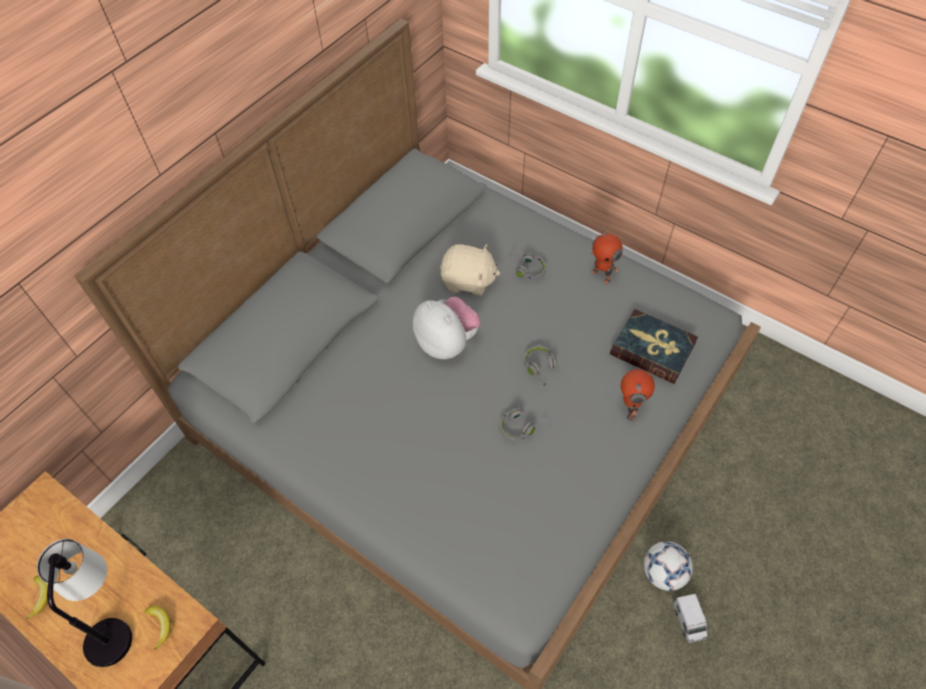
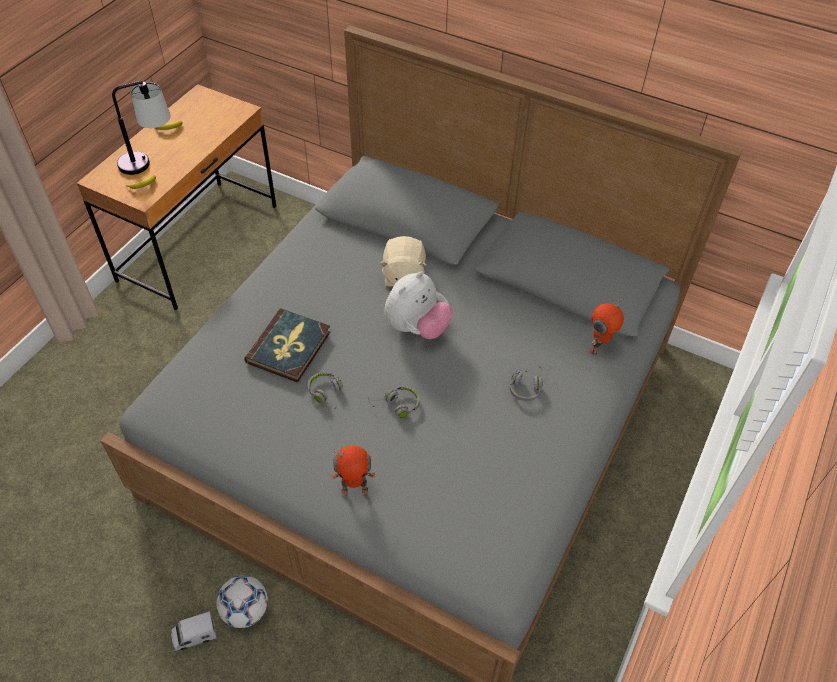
camera: 80 degrees right, 5 degrees down
beige plush toy [440,244,500,296] -> beige plush toy moved to [379,236,427,288]
toy robot [591,225,623,284] -> toy robot moved to [590,298,624,355]
book [610,309,698,384] -> book moved to [244,309,331,383]

